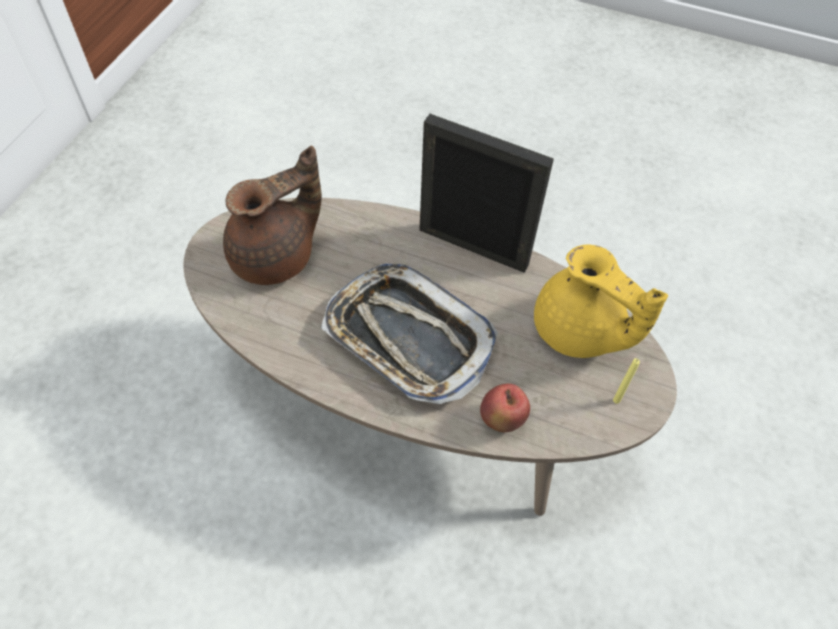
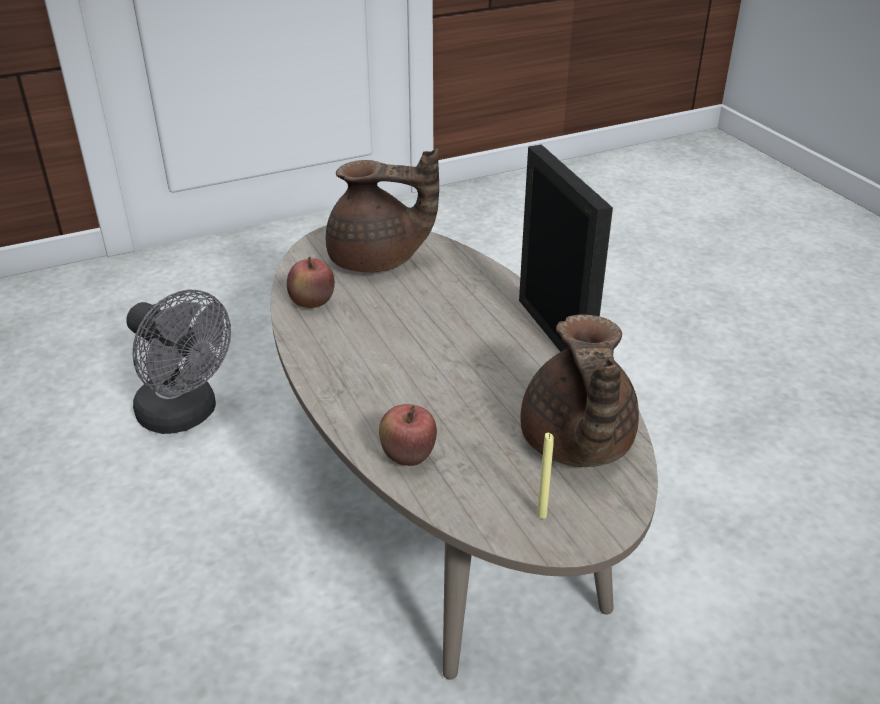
camera: 45 degrees right, 20 degrees down
tray [321,263,498,404] -> none
yellow teapot [534,245,668,358] -> brown teapot [520,314,639,467]
none -> grey fan [126,289,231,434]
none -> apple [287,257,335,308]

